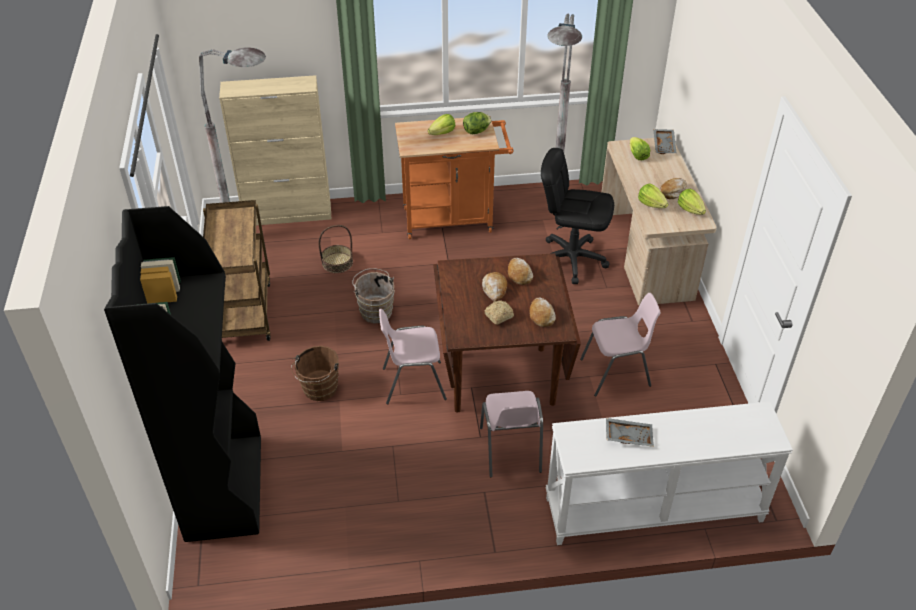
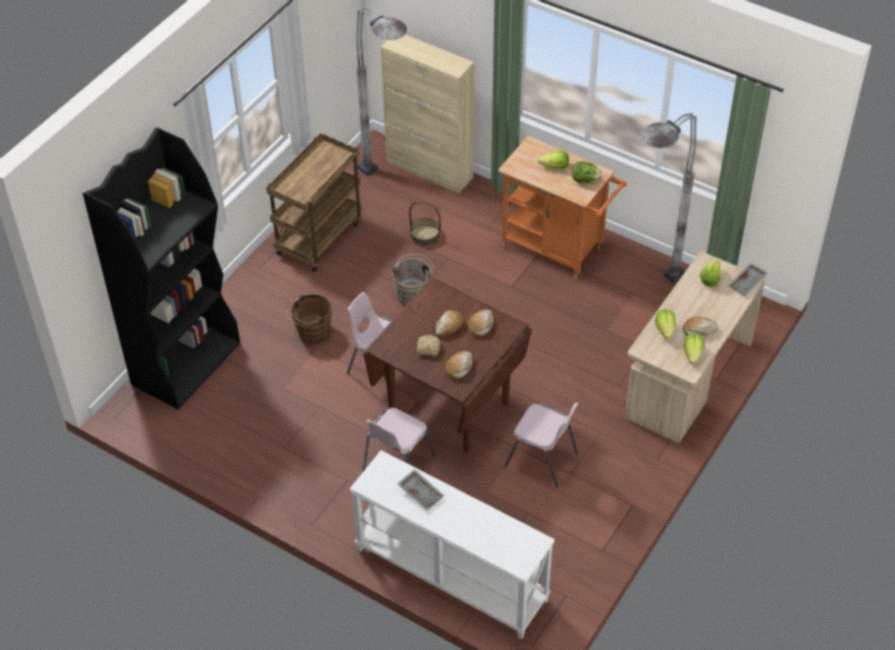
camera: 40 degrees right, 5 degrees up
black office chair [541,148,614,284] -> none

